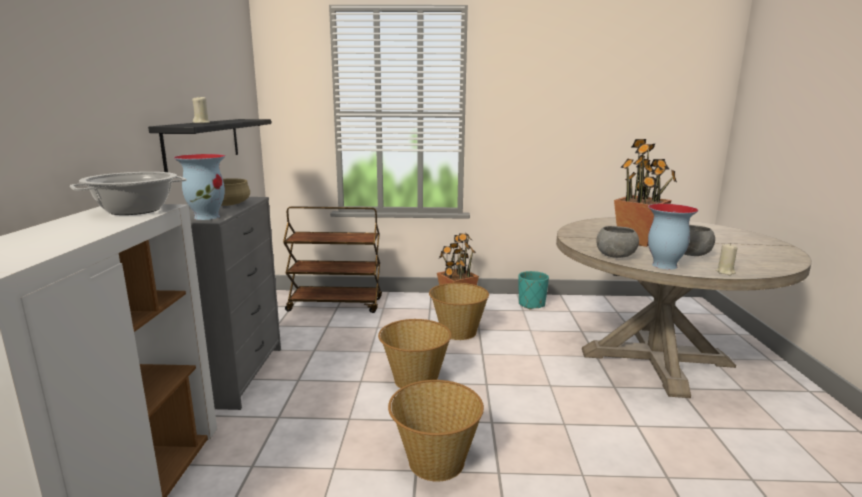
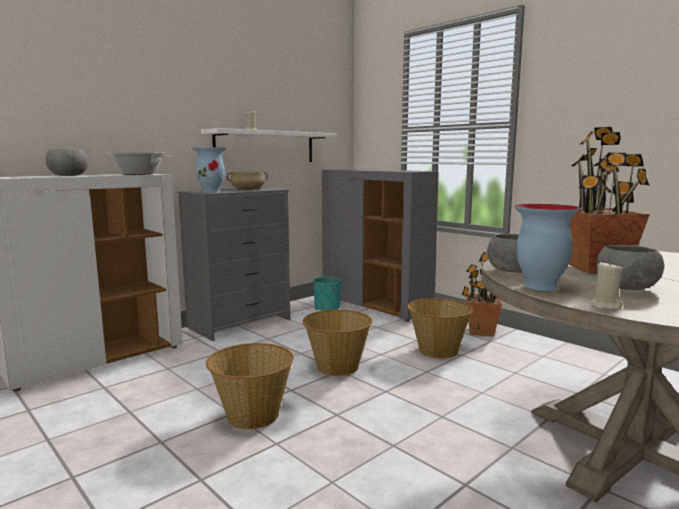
camera: 45 degrees right, 5 degrees down
black shelf [148,119,271,172] -> white shelf [201,128,337,162]
brown cart [283,206,382,313] -> grey cabinet [322,169,439,322]
turquoise planter [519,271,549,310] -> turquoise planter moved to [313,277,342,311]
none -> grey bowl [46,149,88,176]

